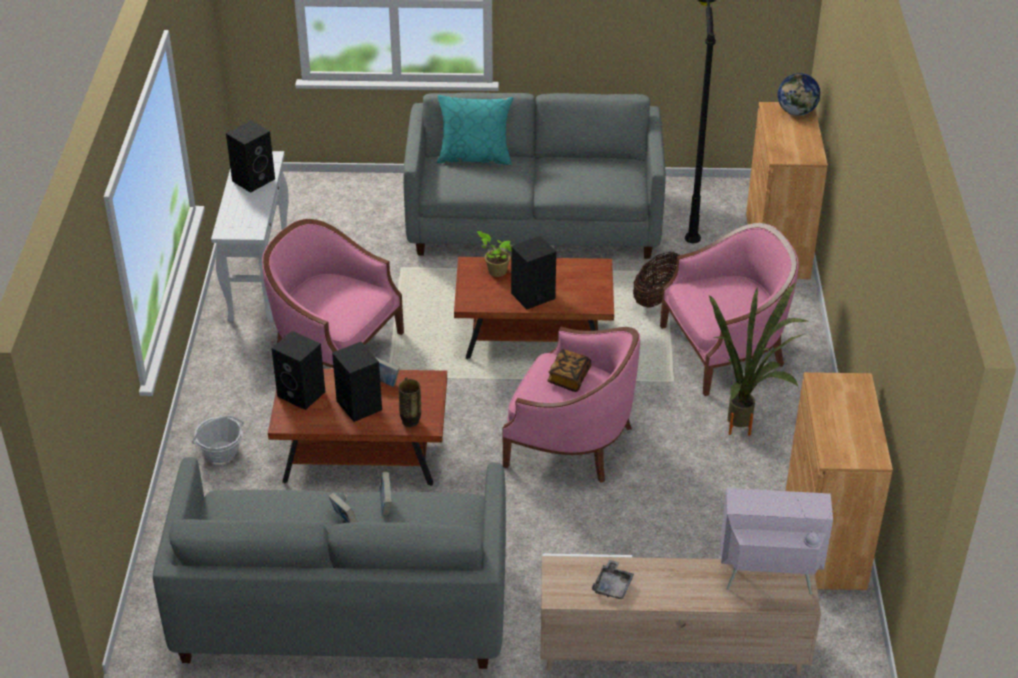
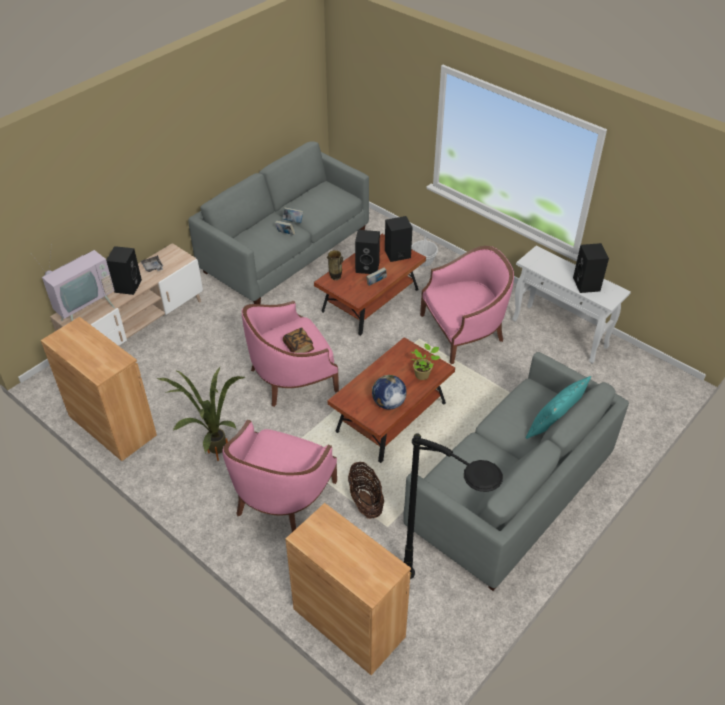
camera: 130 degrees right, 5 degrees up
black speaker [511,236,556,310] -> black speaker moved to [106,246,142,295]
globe [778,73,820,116] -> globe moved to [372,375,407,409]

